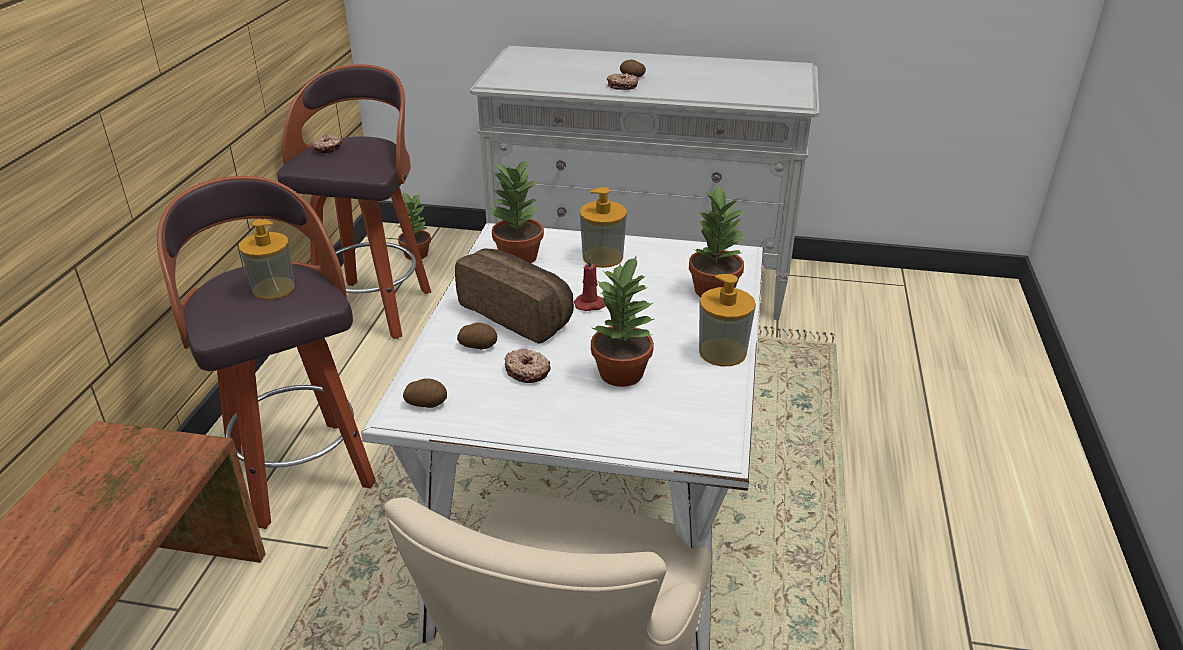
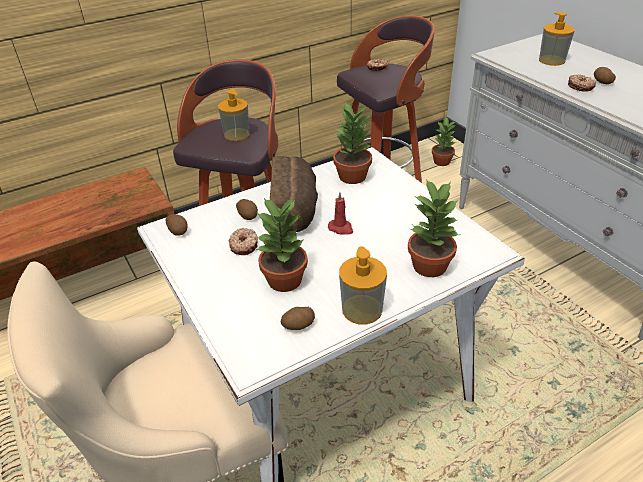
camera: 50 degrees right, 5 degrees up
soap dispenser [580,187,627,268] -> soap dispenser moved to [539,12,575,66]
none -> potato [281,307,315,330]

